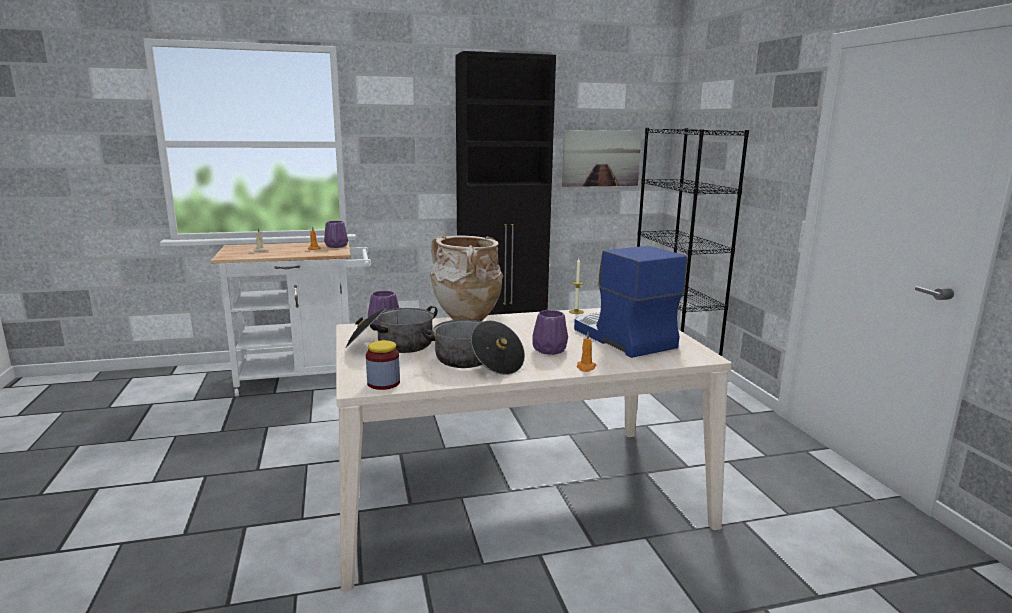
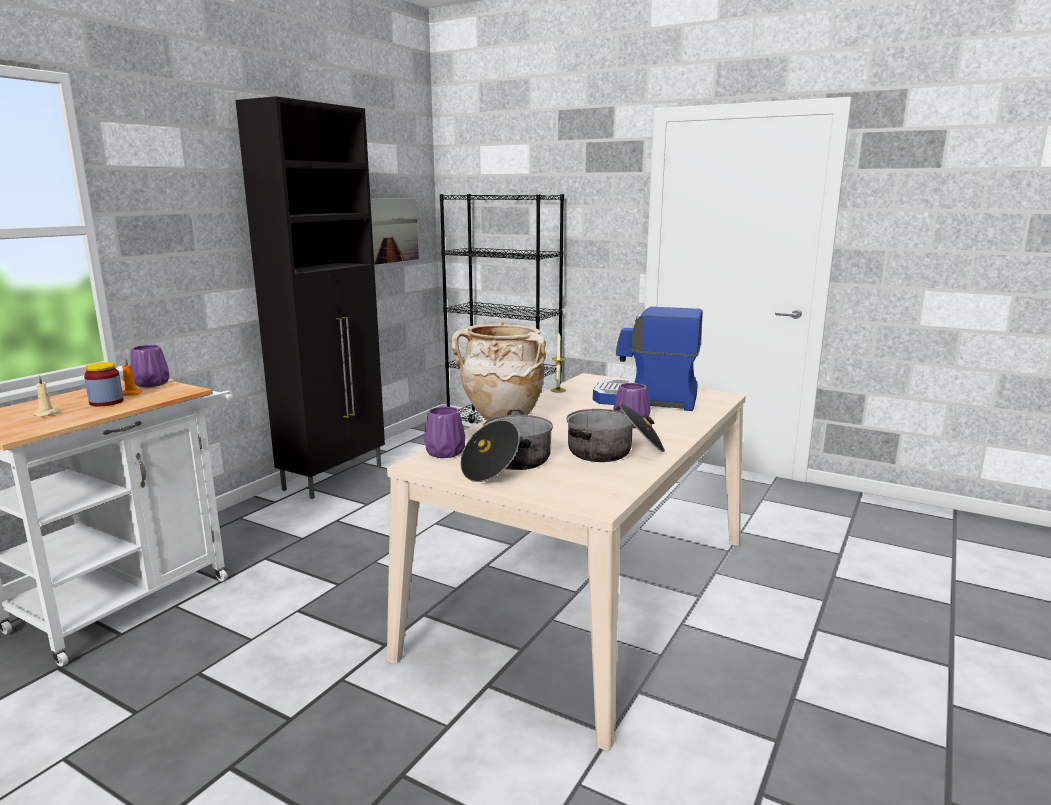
camera: 45 degrees left, 0 degrees up
jar [366,340,400,390] -> jar moved to [84,362,124,406]
orange candle [577,332,596,372] -> none

